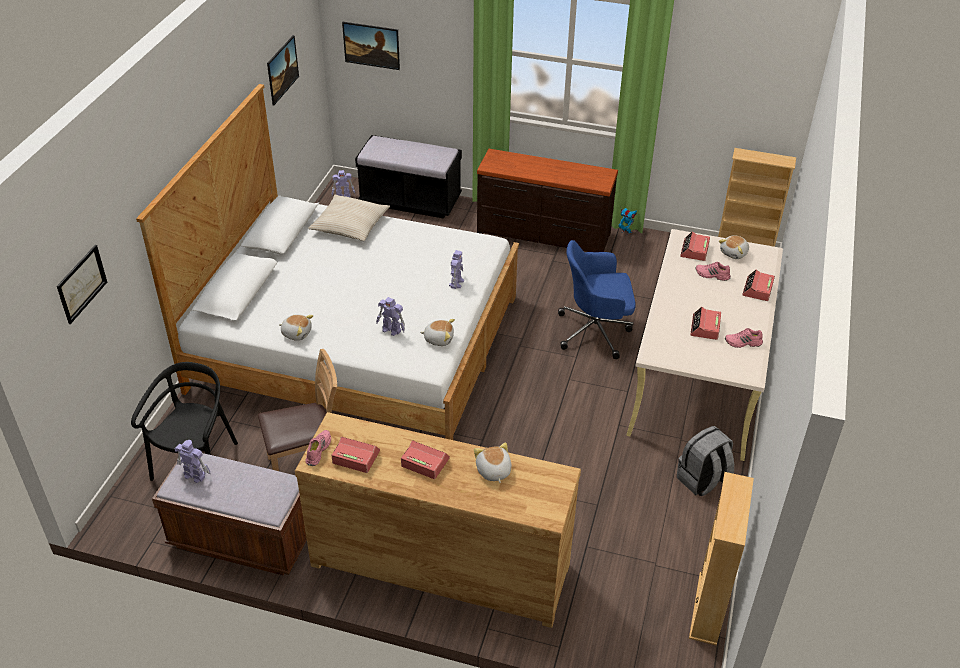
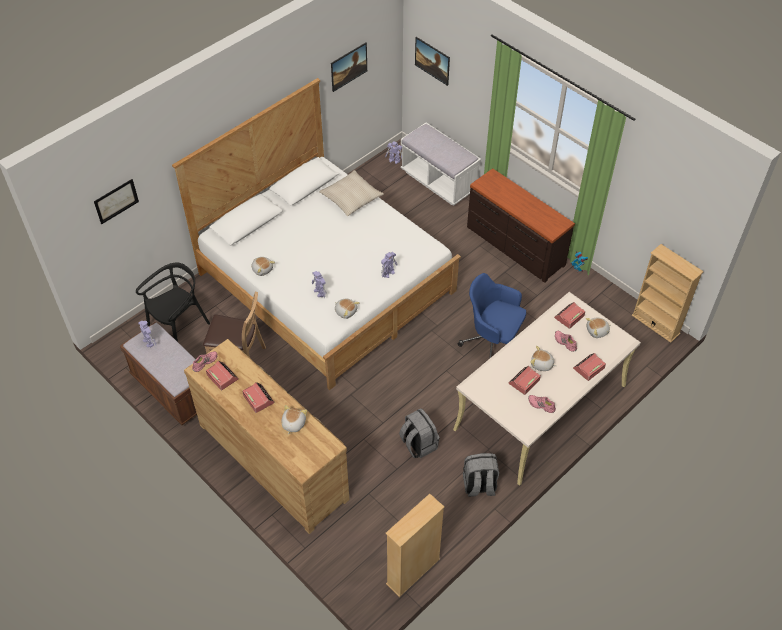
camera: 30 degrees right, 10 degrees up
black bench [355,135,462,219] -> white bench [401,122,481,205]
none -> grey backpack [399,408,440,458]
none -> plush toy [530,346,556,371]

